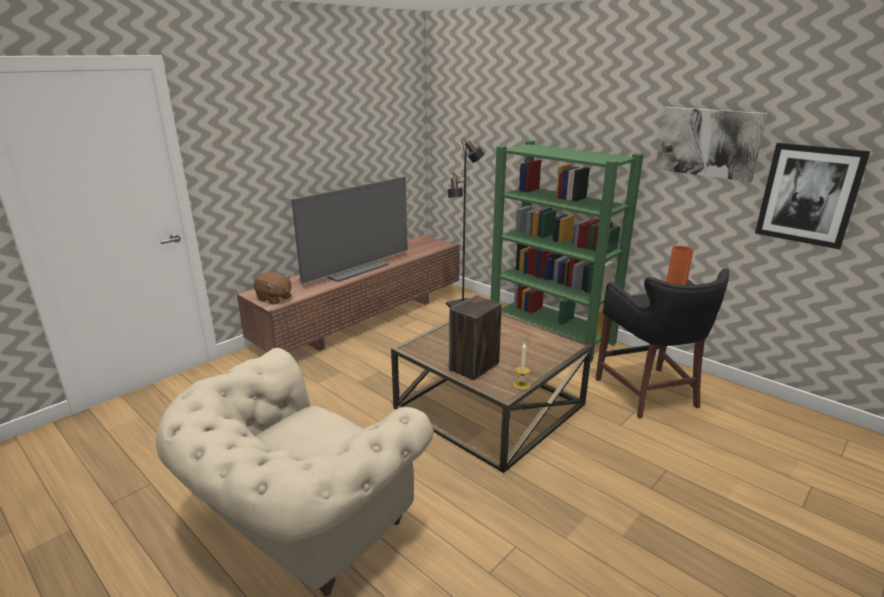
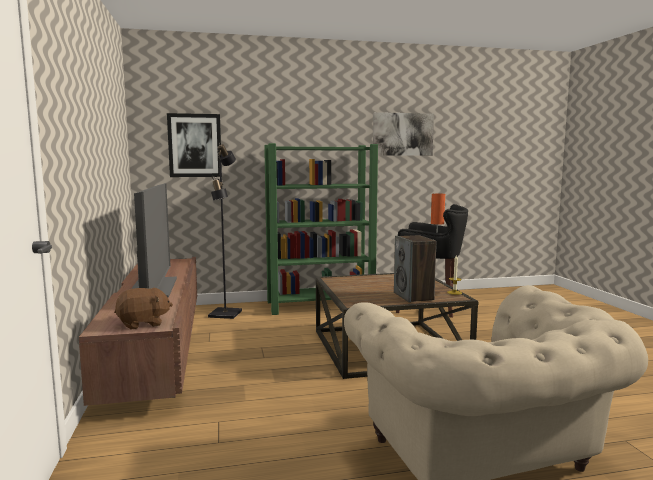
camera: 55 degrees left, 15 degrees down
picture [755,143,870,249] -> picture moved to [167,113,222,177]

